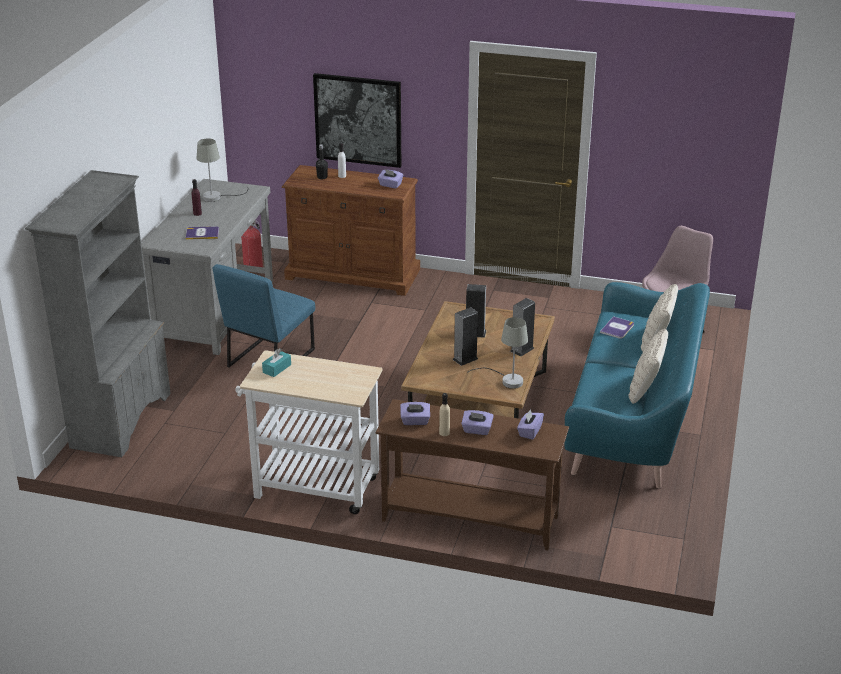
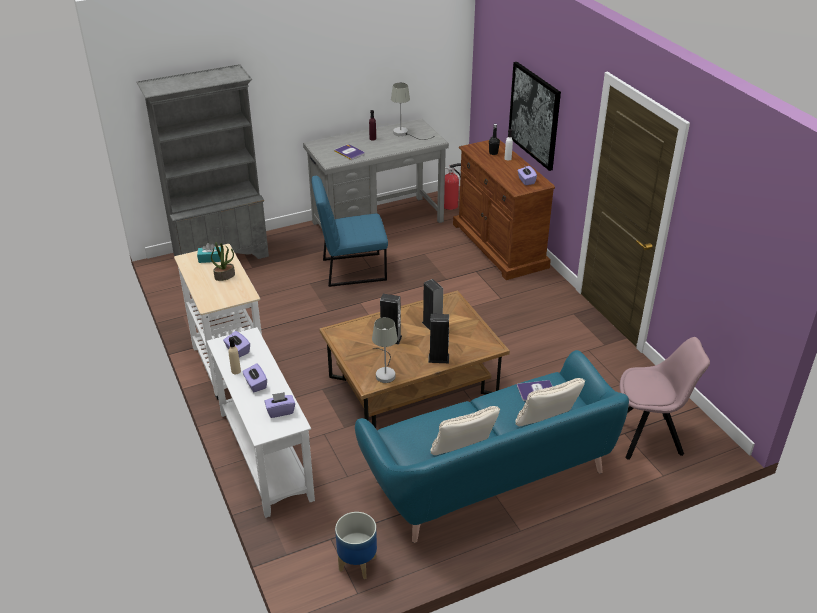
camera: 50 degrees right, 5 degrees up
brown console table [376,399,569,550] -> white console table [207,327,315,518]
none -> potted plant [211,242,235,281]
none -> planter [335,512,377,579]

